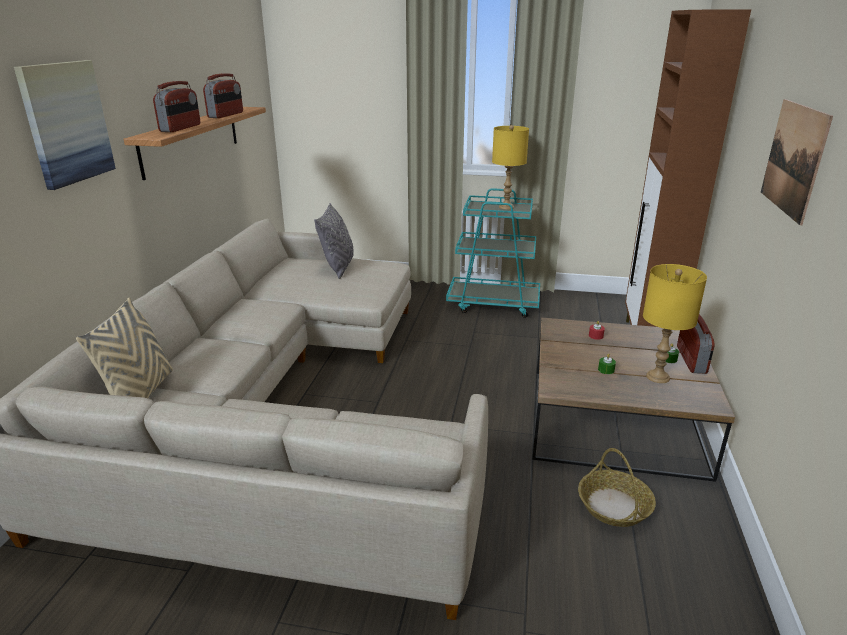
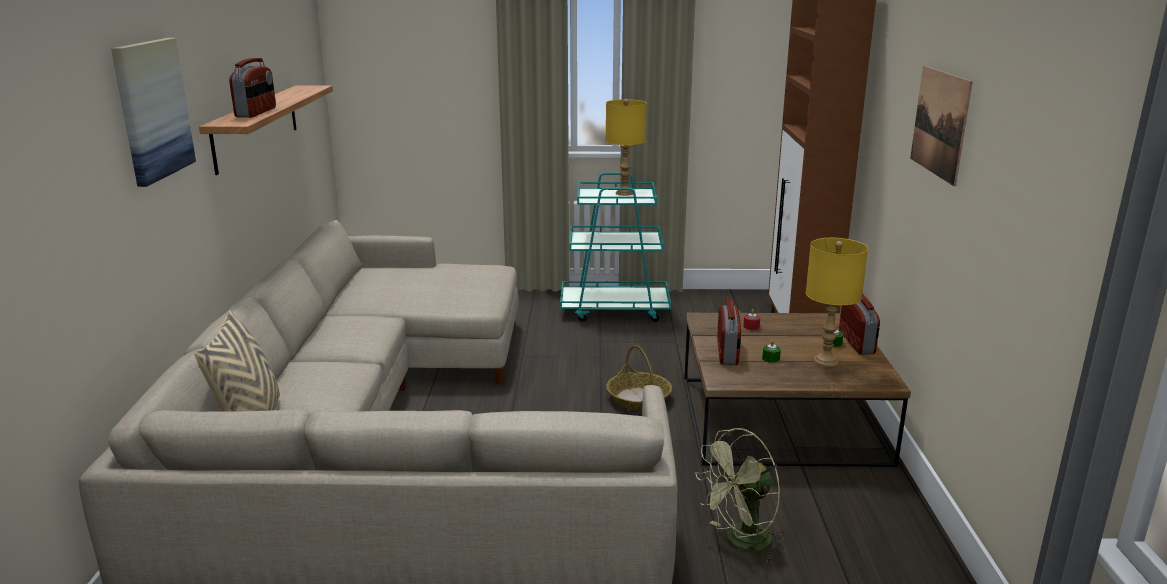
camera: 10 degrees left, 5 degrees down
radio [203,73,243,118] -> radio moved to [717,297,741,365]
grey pillow [314,203,354,279] -> none
basket [578,448,656,527] -> basket moved to [606,345,672,410]
none -> green fan [695,428,787,561]

